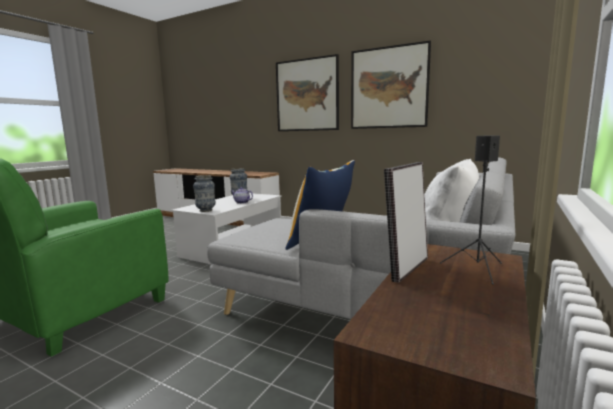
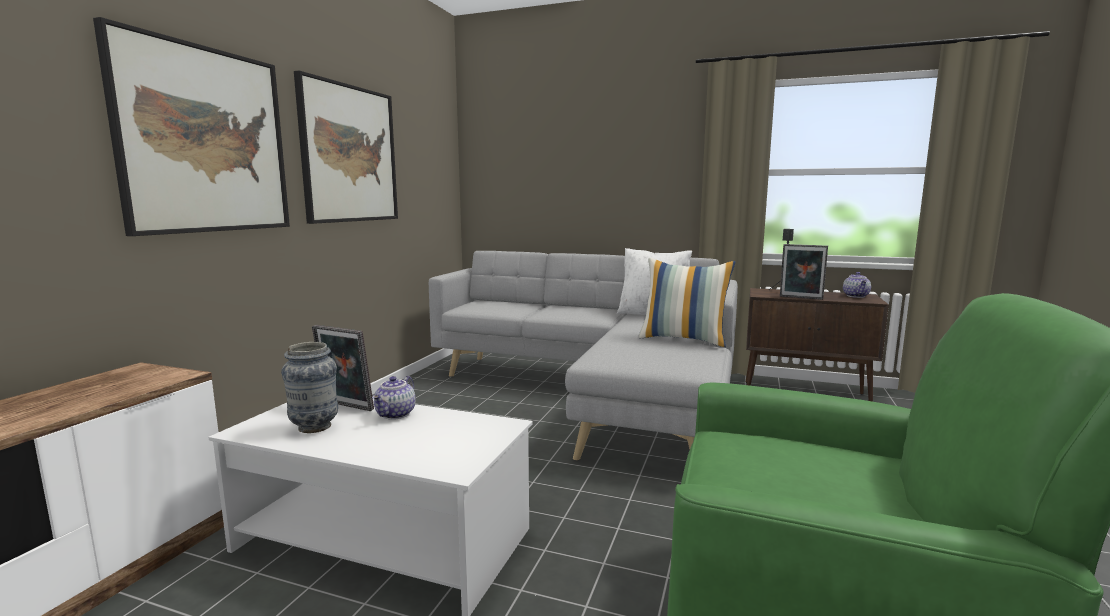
camera: 100 degrees left, 0 degrees up
vase [193,175,216,212] -> none
none -> picture frame [312,325,374,411]
none -> teapot [843,272,871,298]

